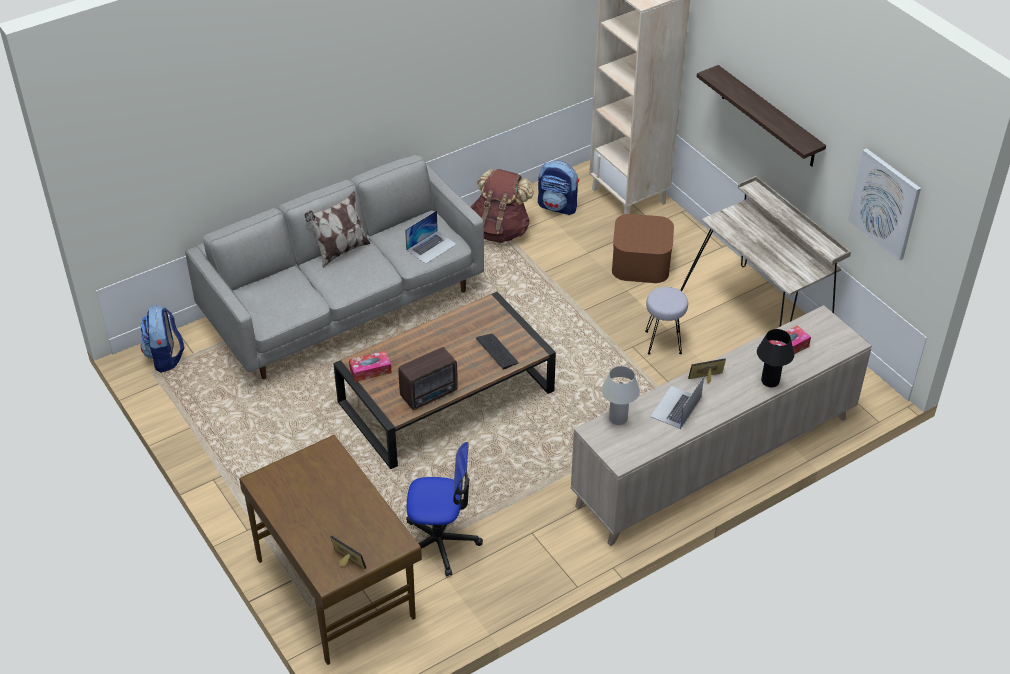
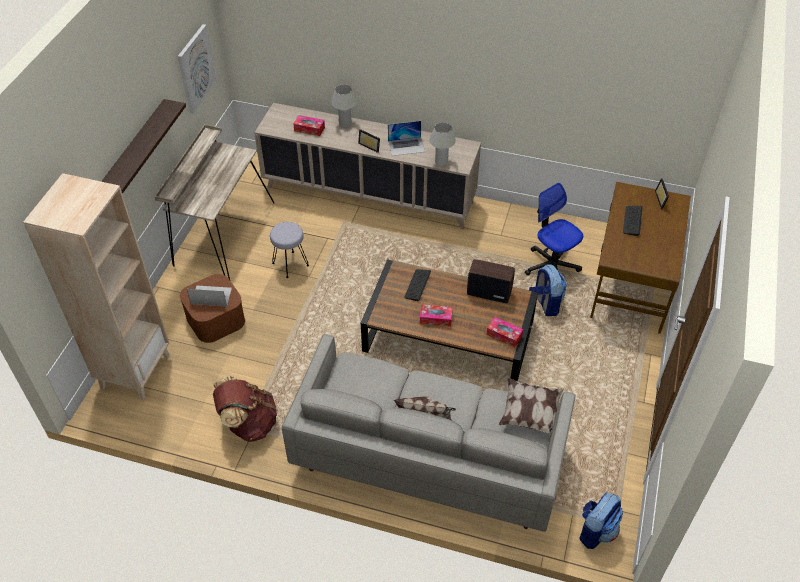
camera: 130 degrees left, 5 degrees up
laptop [405,210,457,264] -> laptop moved to [187,285,232,307]
backpack [538,161,579,215] -> backpack moved to [529,264,567,316]
black table lamp [757,329,794,387] -> white table lamp [331,84,357,127]
none -> tissue box [420,304,453,327]
none -> pillow [499,378,564,437]
none -> keyboard [623,206,642,236]

